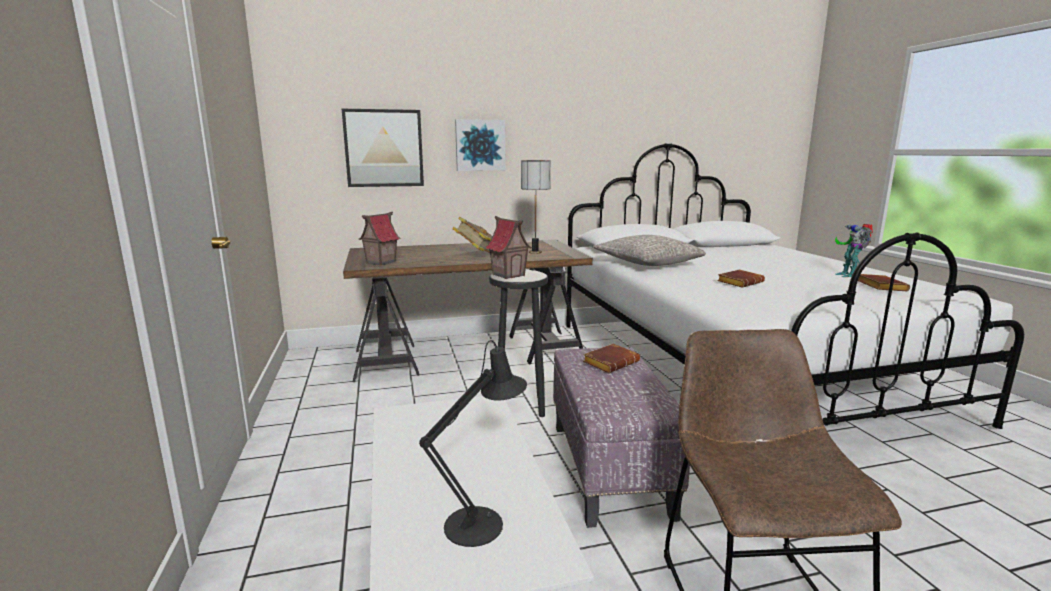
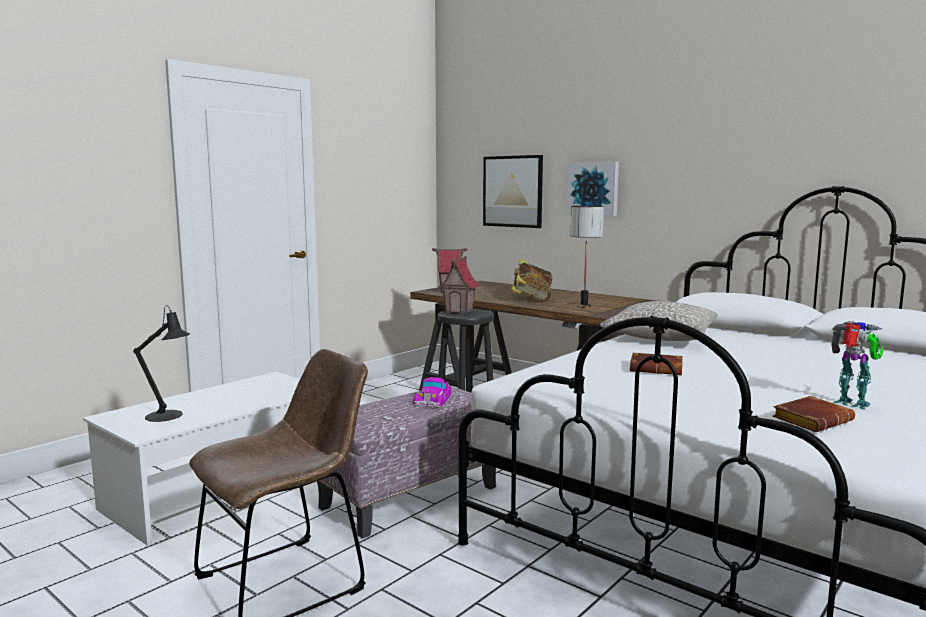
camera: 55 degrees right, 5 degrees down
brown book [583,344,640,373] -> toy car [413,377,451,407]
toy robot [835,224,873,277] -> toy robot turned 90 degrees clockwise [831,321,884,410]

